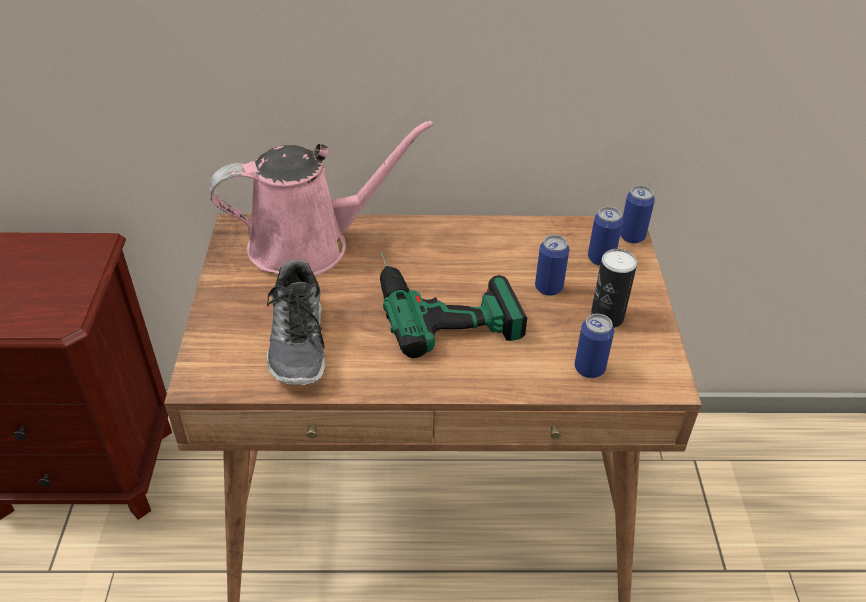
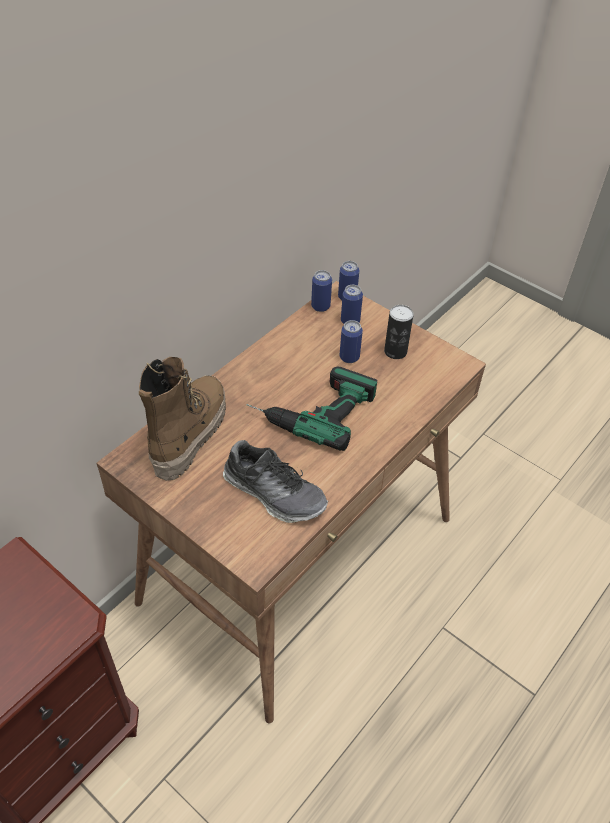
camera: 50 degrees left, 5 degrees up
pink watering can [210,120,434,276] -> boot [139,357,226,481]
can [575,314,614,378] -> can moved to [311,270,332,312]

